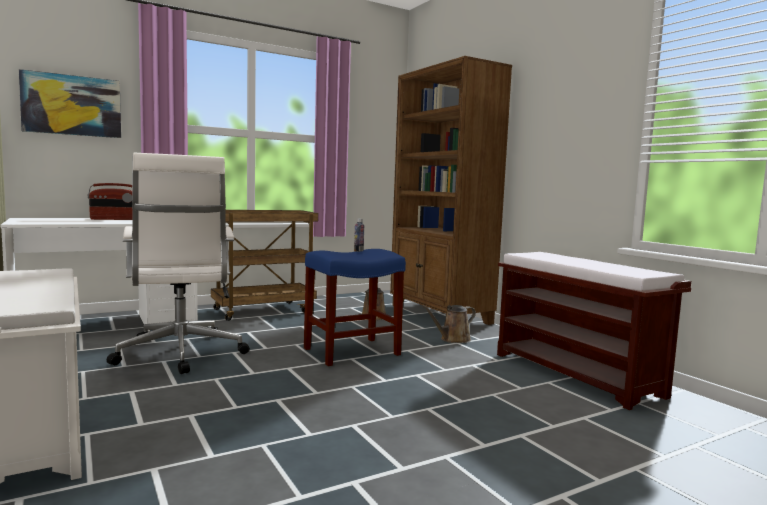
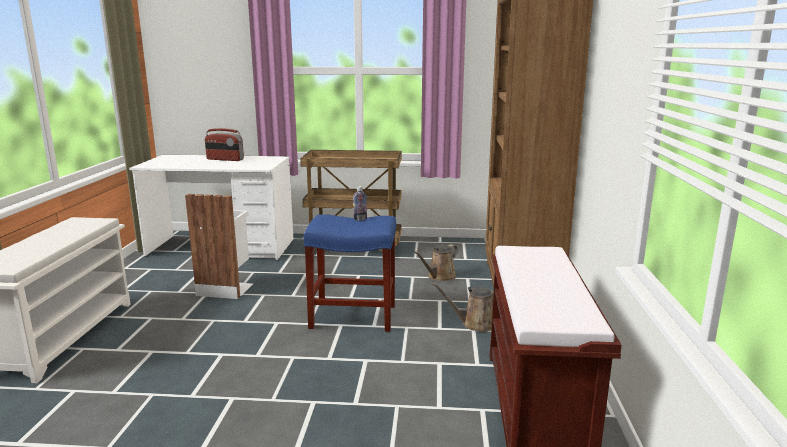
camera: 35 degrees right, 10 degrees up
picture [19,69,121,138] -> none
white office chair [107,153,250,374] -> white trash can [185,194,253,299]

